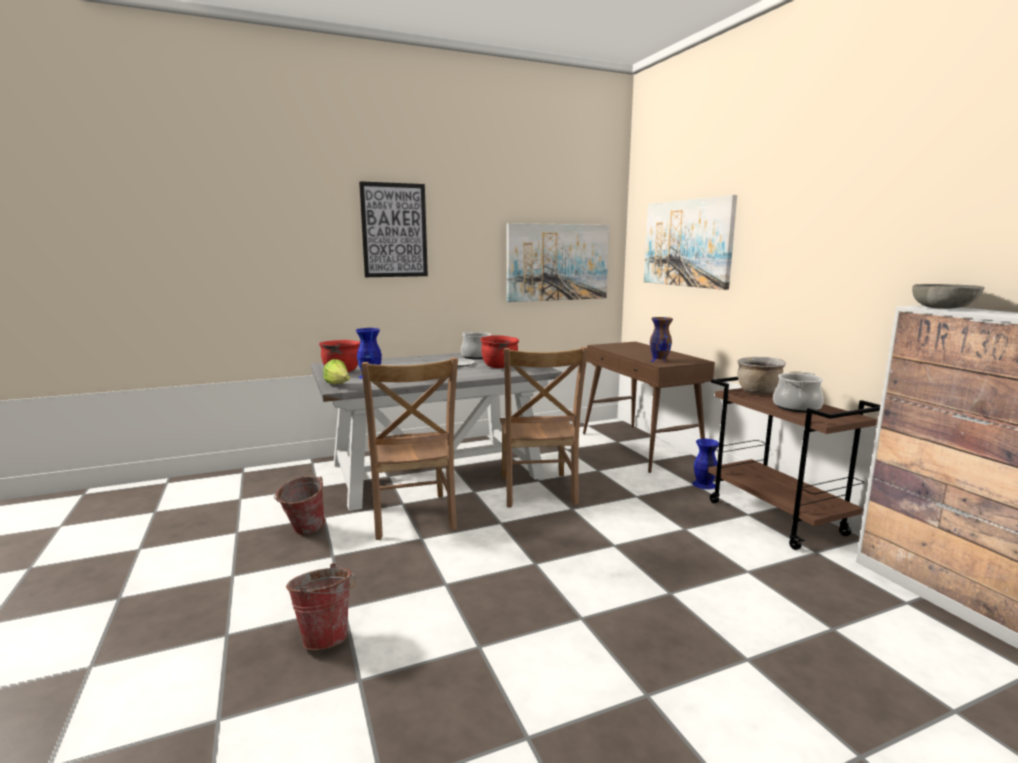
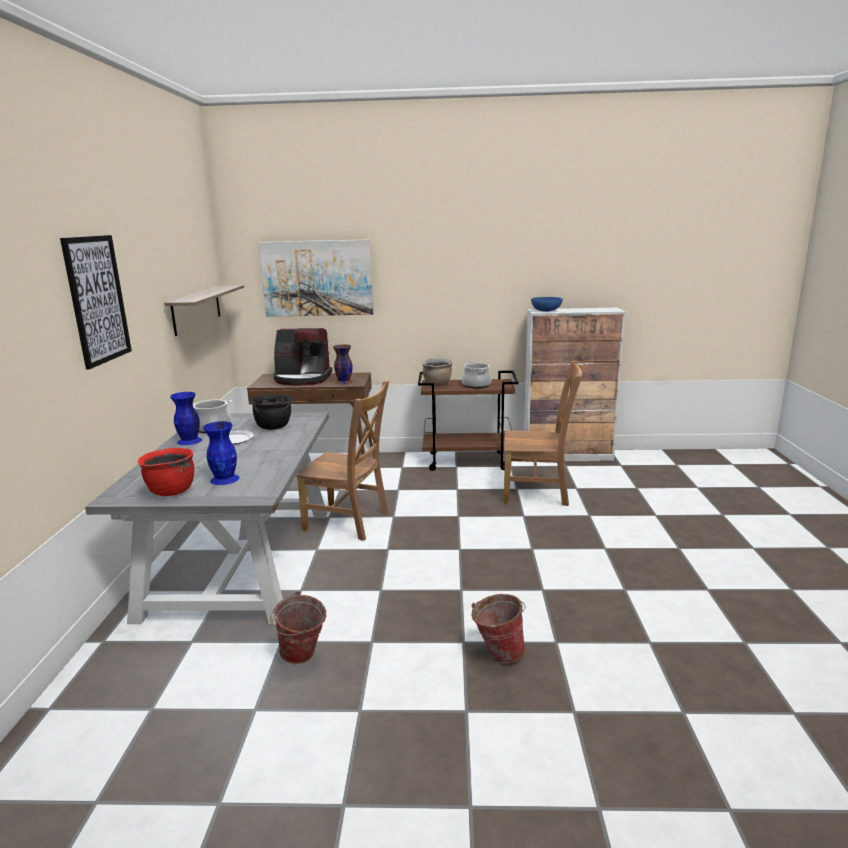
camera: 65 degrees left, 5 degrees up
lettuce [323,359,350,384] -> none
brown chair [361,357,458,540] -> brown chair moved to [504,361,582,506]
red cooking pot [480,335,519,368] -> black cooking pot [250,394,292,430]
picture [507,223,609,302] -> shelf [164,285,244,336]
blue vase [693,439,719,489] -> blue vase moved to [170,392,202,445]
grey bowl [912,284,984,309] -> blue bowl [531,297,563,312]
none -> coffee machine [273,328,333,386]

